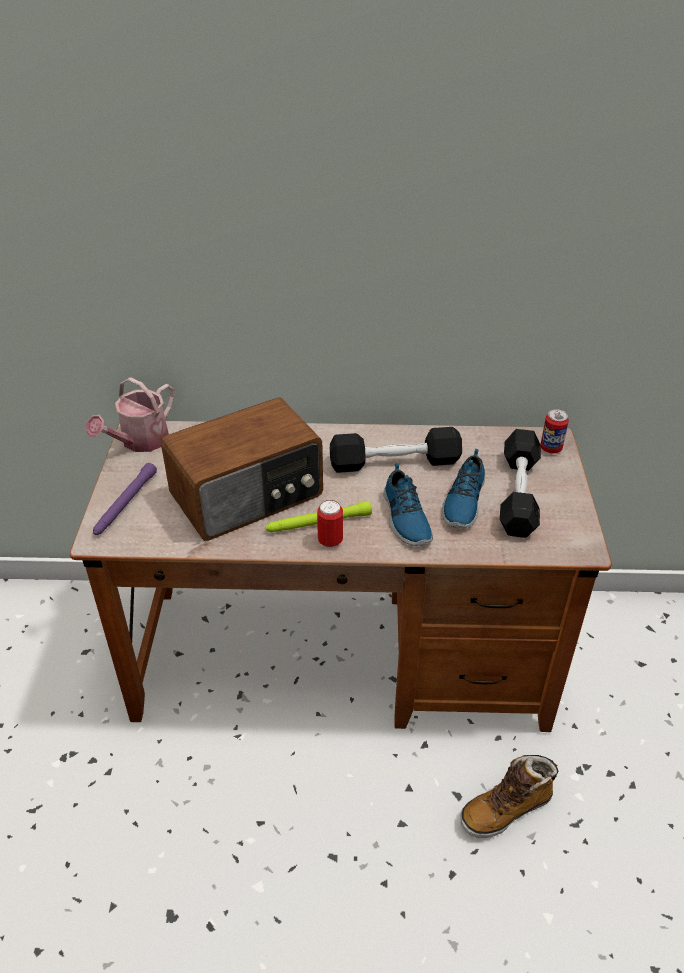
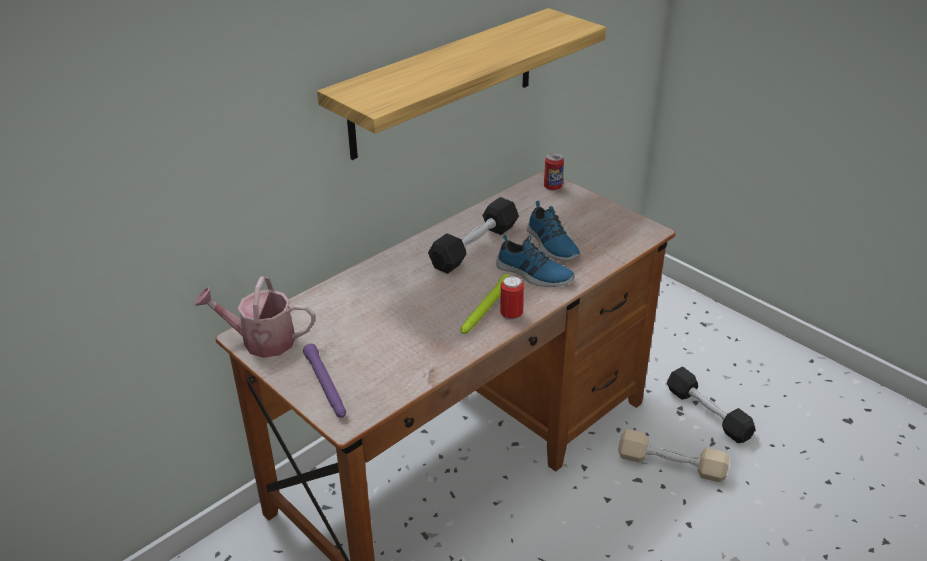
camera: 45 degrees left, 5 degrees down
watering can [86,377,175,452] -> watering can turned 105 degrees clockwise [194,276,315,358]
radio [161,398,323,541] -> none
boot [460,755,559,838] -> beige dumbbell [618,429,730,482]
black dumbbell [500,429,541,538] -> black dumbbell moved to [667,367,756,443]
none -> shelf [317,8,606,160]

